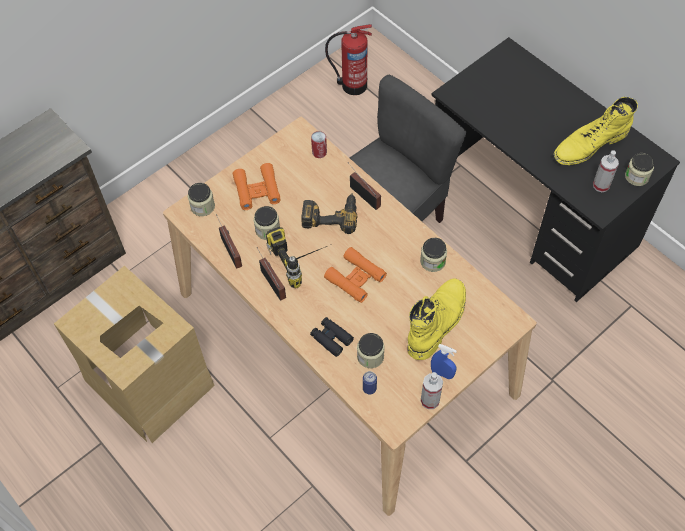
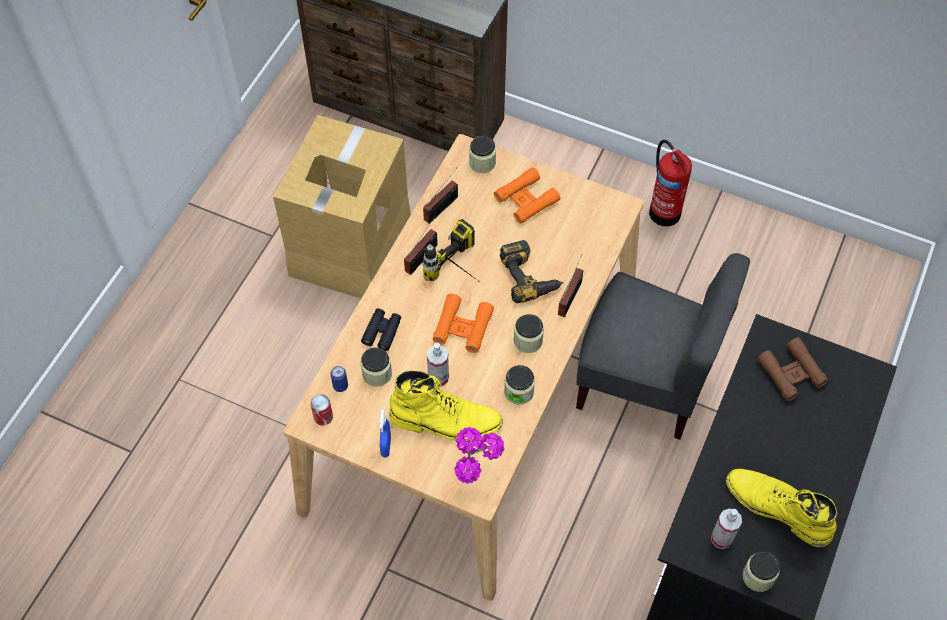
camera: 65 degrees right, 0 degrees up
jar [254,206,280,240] -> jar moved to [514,314,544,353]
can [311,131,327,158] -> can moved to [311,394,333,426]
fire extinguisher [325,24,372,95] -> fire extinguisher moved to [649,140,692,226]
spray bottle [421,372,443,409] -> spray bottle moved to [427,343,449,387]
none -> potted plant [454,427,505,484]
none -> brown binoculars [757,337,828,401]

